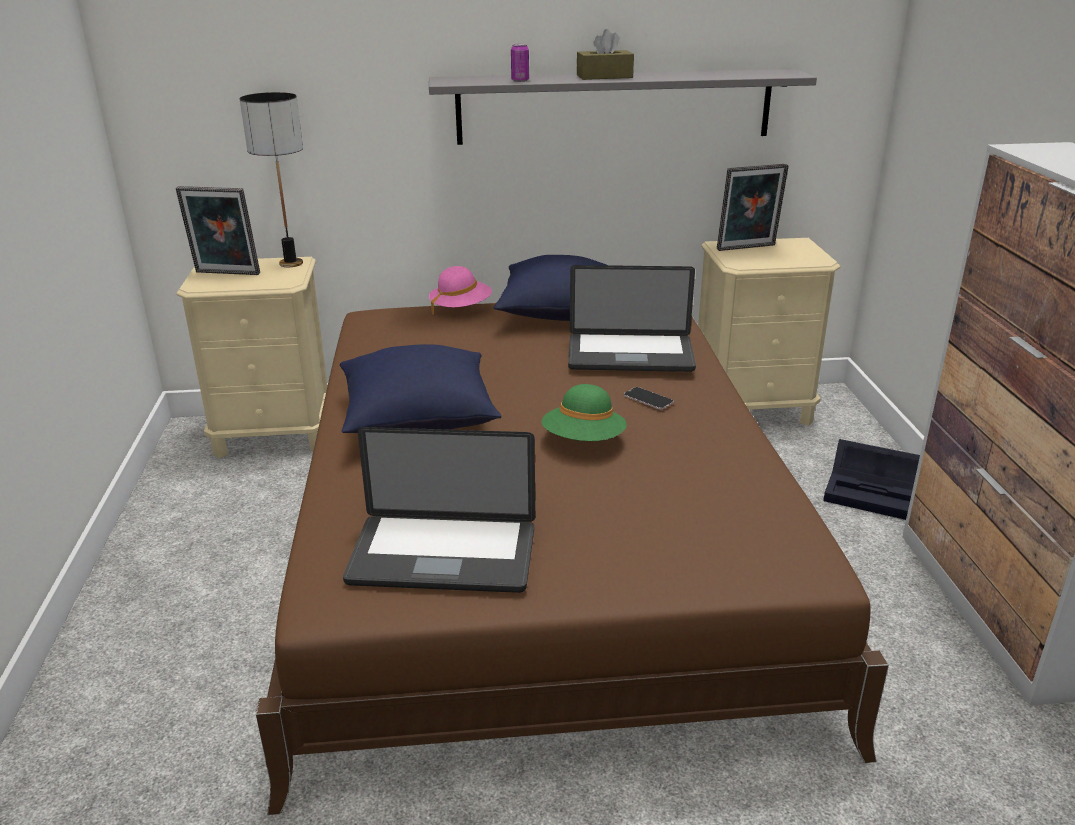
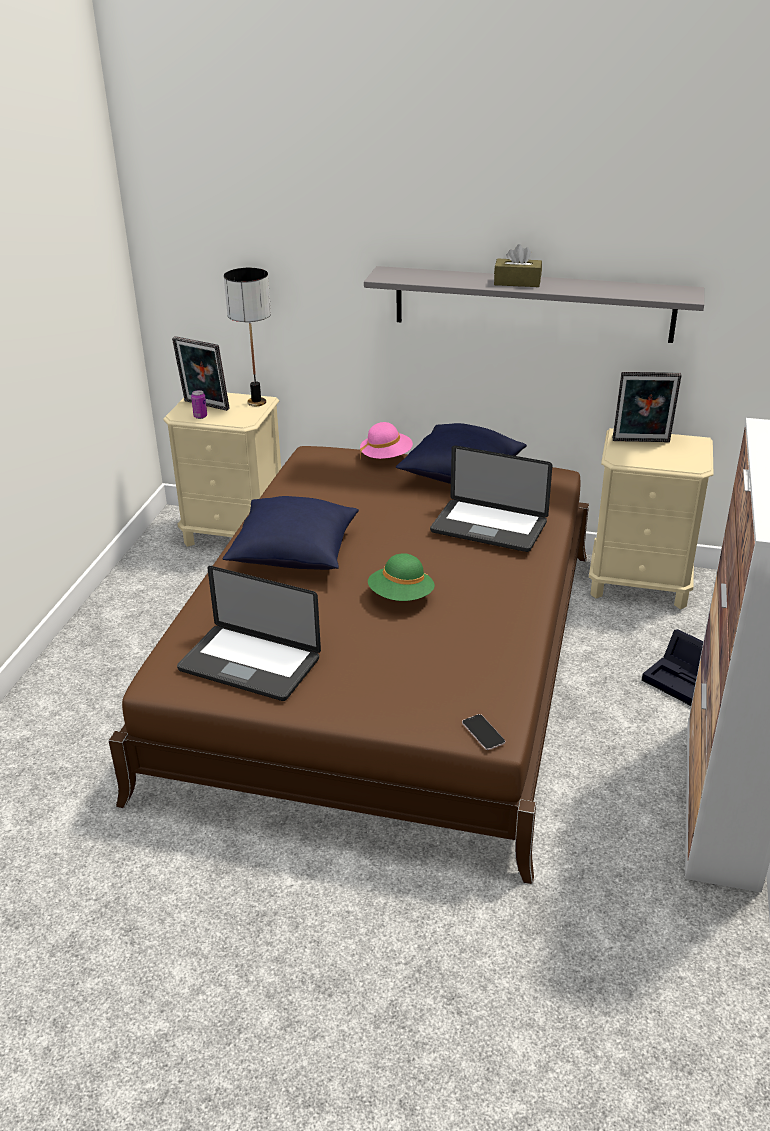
camera: 20 degrees right, 5 degrees up
can [511,44,529,82] -> can moved to [191,390,207,419]
phone [624,387,674,410] -> phone moved to [462,714,505,750]

